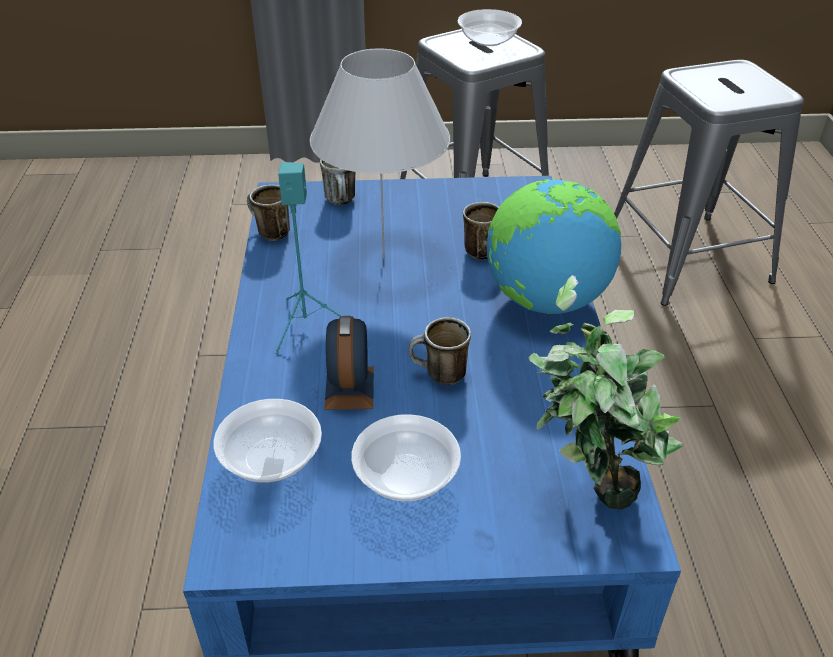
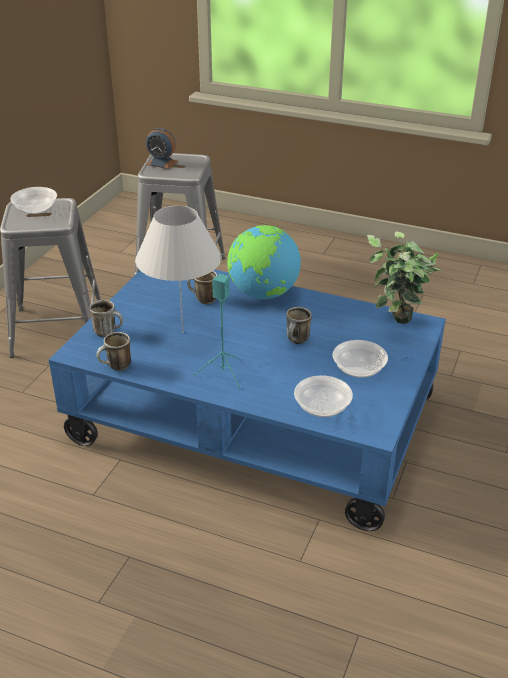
camera: 65 degrees left, 5 degrees down
alarm clock [324,316,374,410] -> alarm clock moved to [146,127,178,169]

